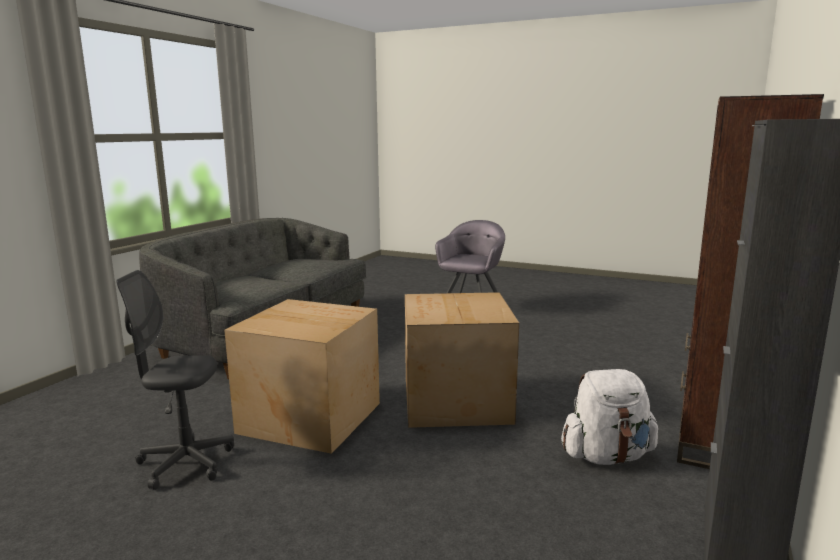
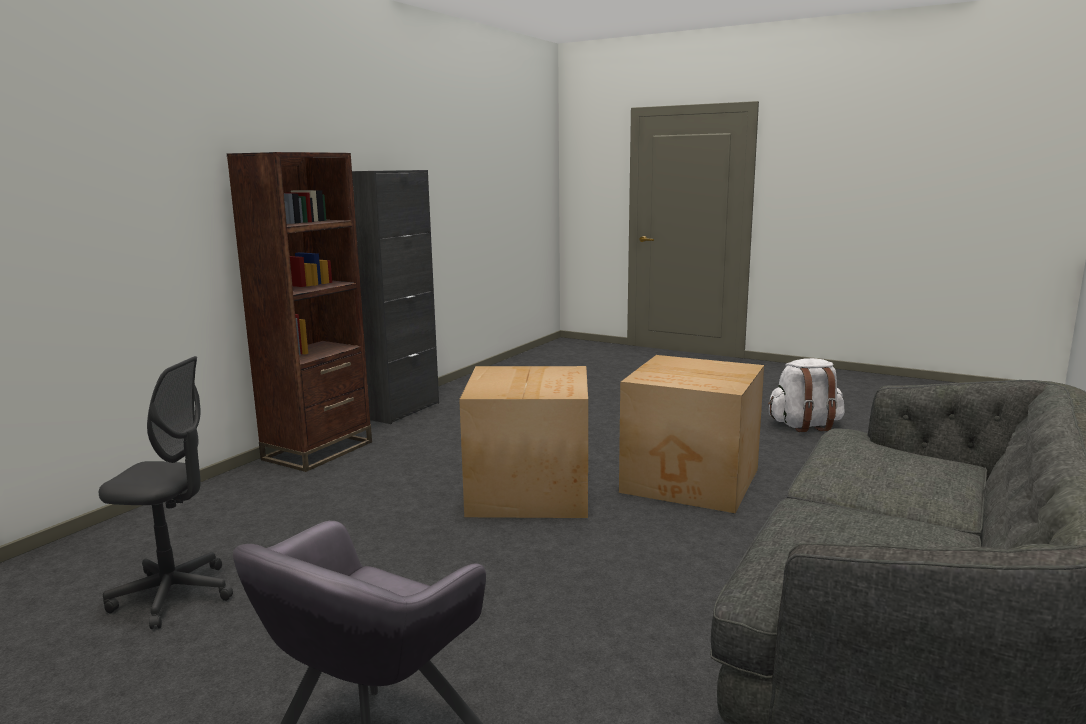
camera: 175 degrees left, 0 degrees up
grey office chair [116,270,234,490] -> grey office chair moved to [99,356,233,629]
white backpack [561,369,658,465] -> white backpack moved to [768,358,845,432]

